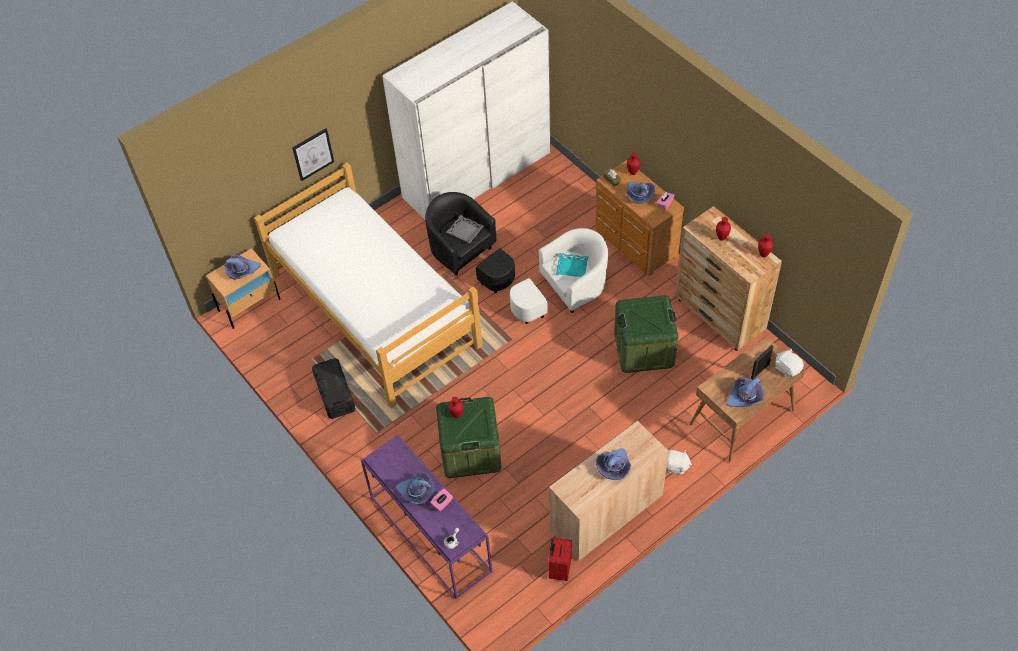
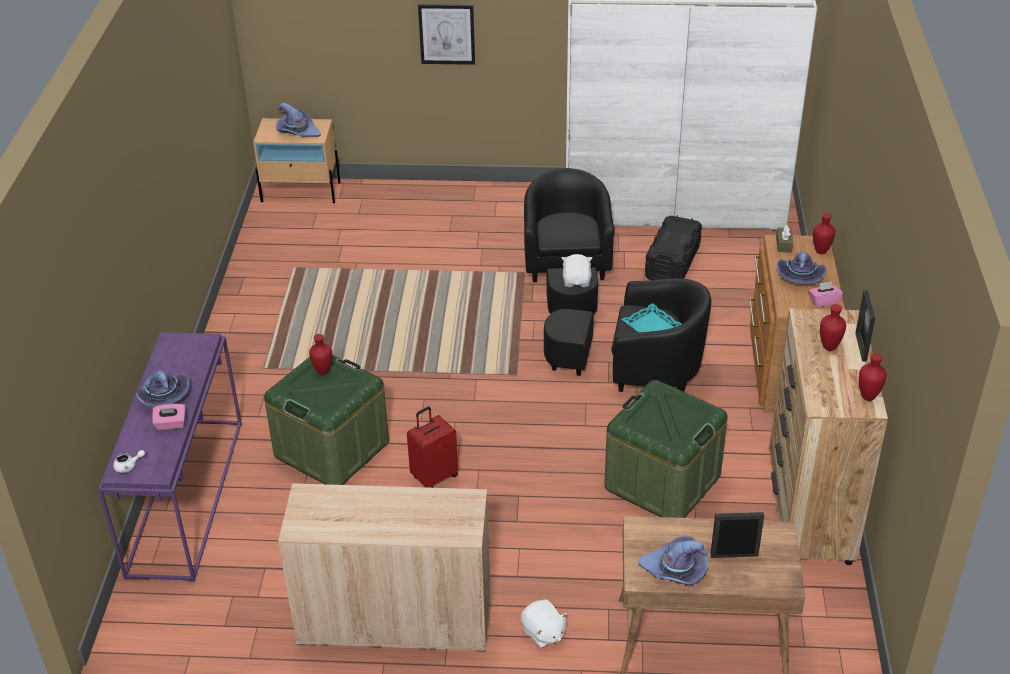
camera: 40 degrees right, 15 degrees down
bed [254,163,483,408] -> none
black storage box [312,358,355,419] -> black storage box moved to [645,215,702,280]
grey tray [447,215,484,243] -> none
white armchair [510,228,608,324] -> black armchair [544,278,711,392]
red suitcase [548,538,572,581] -> red suitcase moved to [407,407,458,488]
purple hat [596,449,631,480] -> none
white plush toy [776,349,804,378] -> white plush toy moved to [561,254,592,287]
none -> picture frame [855,290,875,362]

